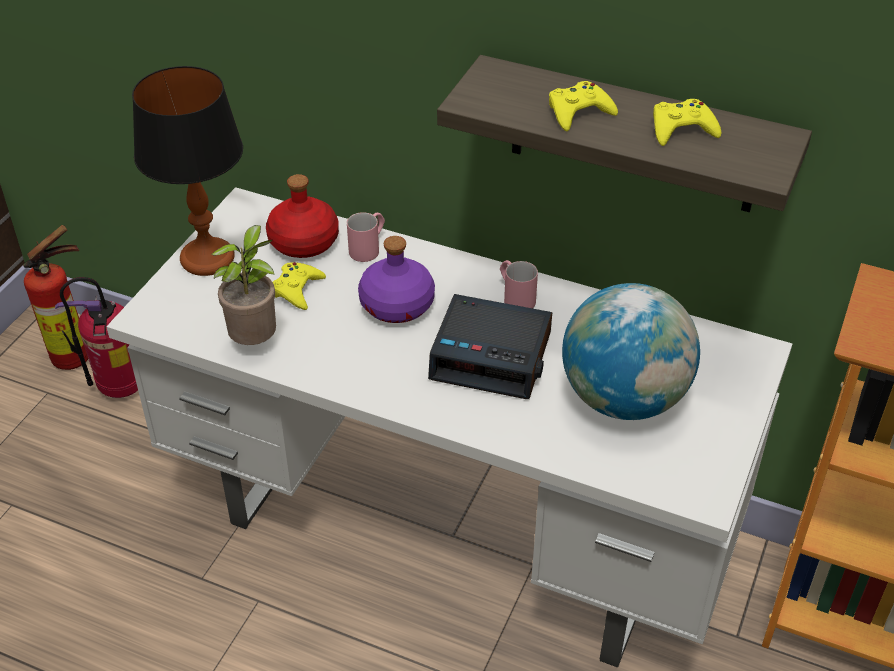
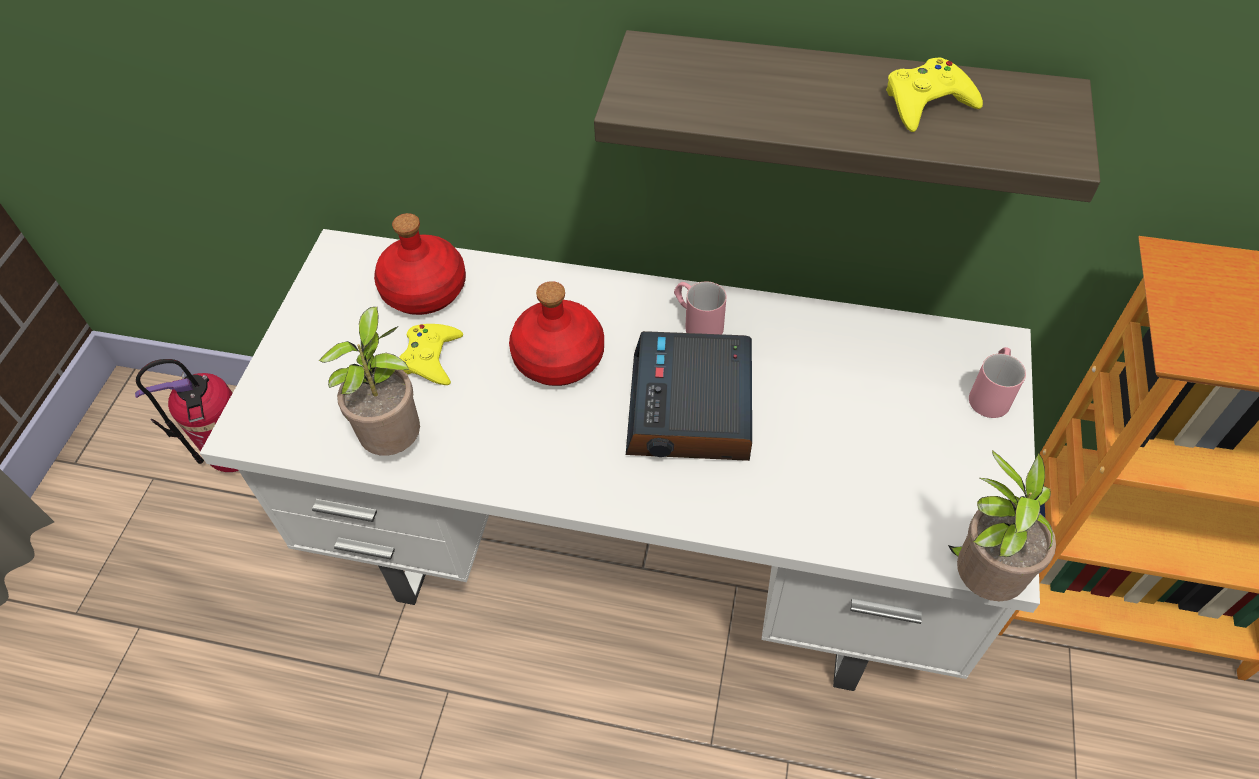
camera: 10 degrees left, 10 degrees up
fire extinguisher [23,225,88,370] -> none
table lamp [132,66,243,276] -> none
pink mug [347,212,385,262] -> pink mug moved to [969,347,1026,418]
purple bottle [358,236,435,323] -> red bottle [509,281,604,386]
alarm clock [428,294,552,399] -> alarm clock turned 90 degrees clockwise [626,331,752,461]
yellow game controller [549,81,618,131] -> none
globe [562,283,700,420] -> none
none -> potted plant [948,450,1056,601]

